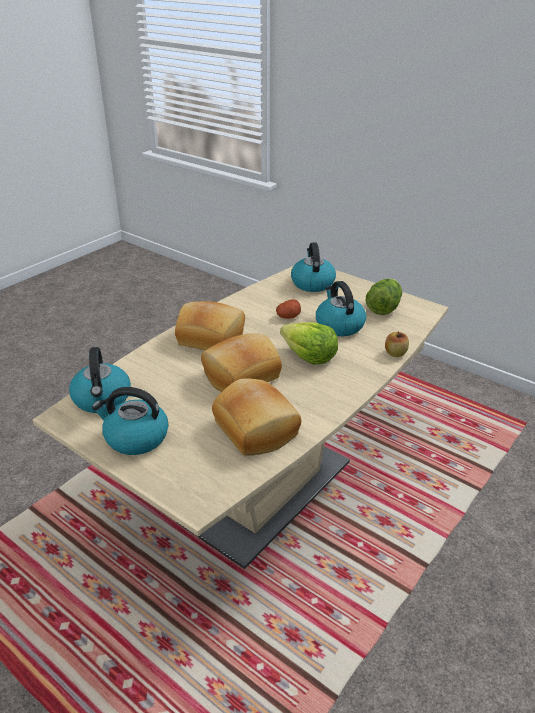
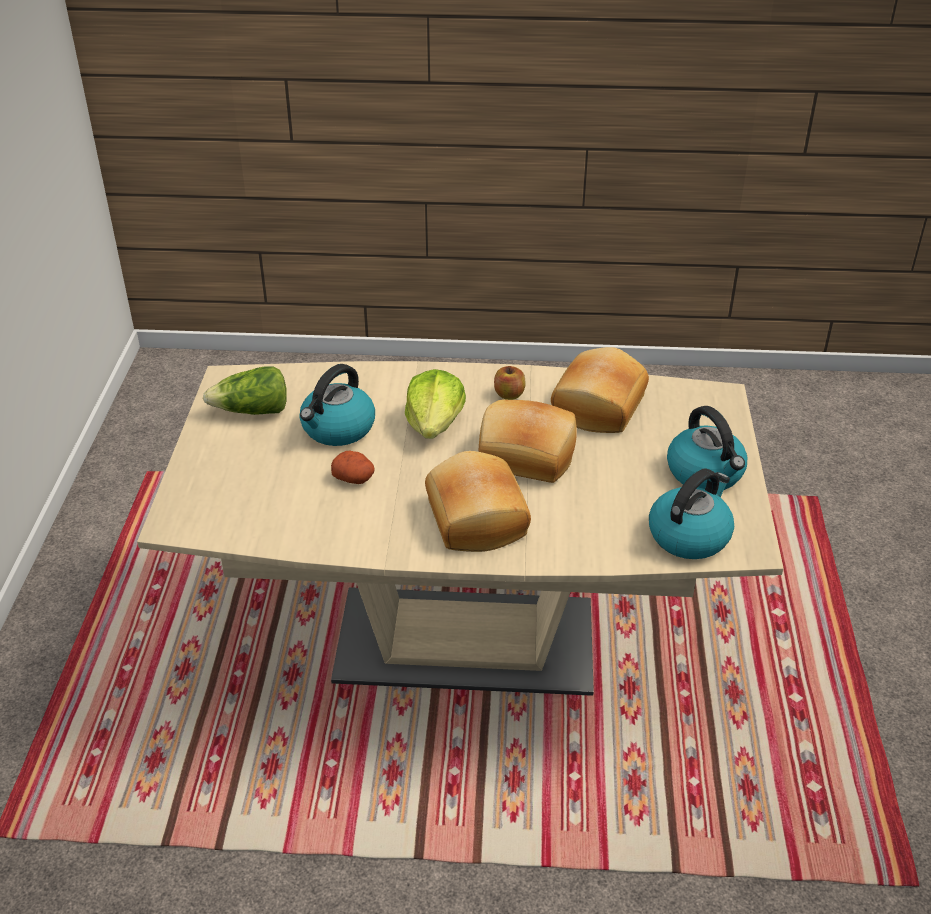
camera: 125 degrees left, 5 degrees up
kettle [291,243,336,292] -> none
apple [385,331,409,357] -> apple moved to [494,366,526,400]

